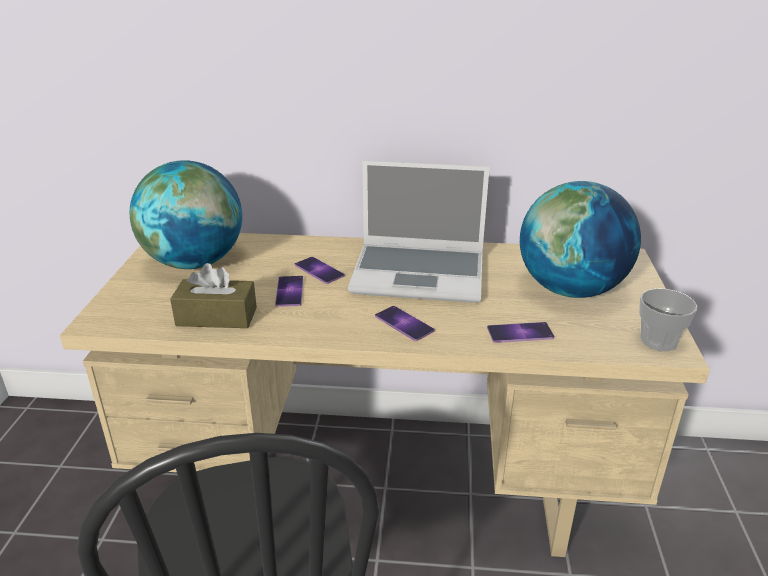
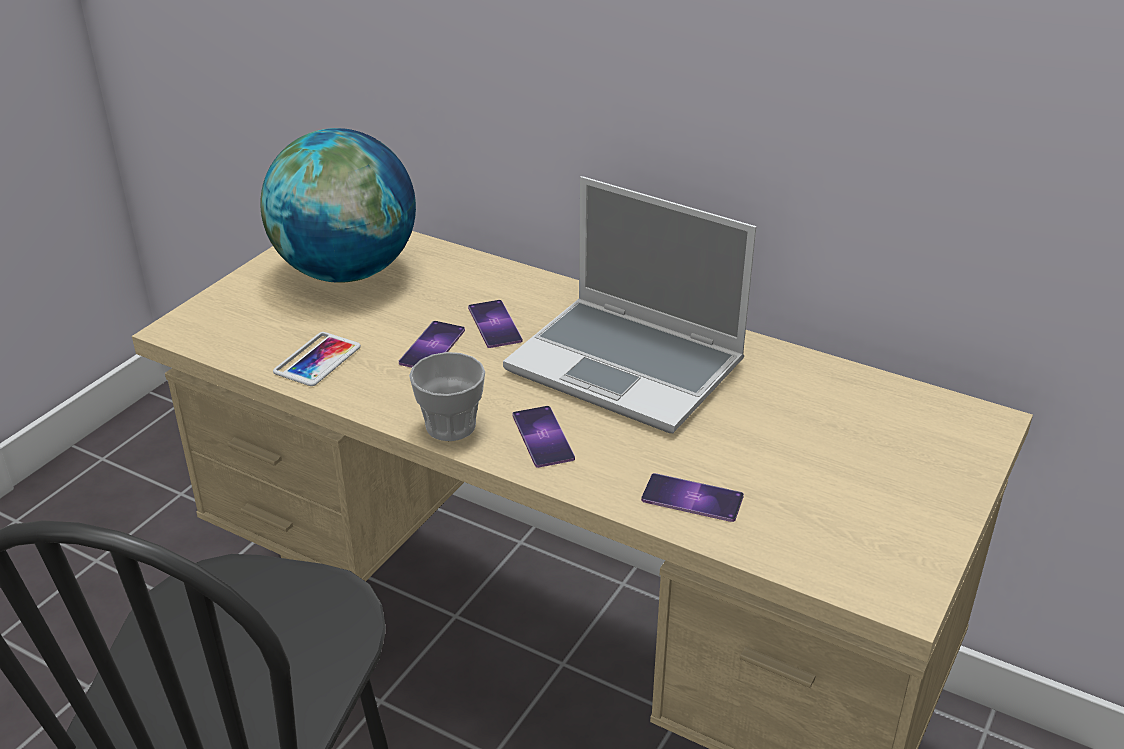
camera: 25 degrees right, 5 degrees up
brown tissue box [170,263,257,328] -> phone [273,332,361,386]
globe [520,181,641,298] -> none
cup [639,289,697,351] -> cup moved to [409,352,485,441]

